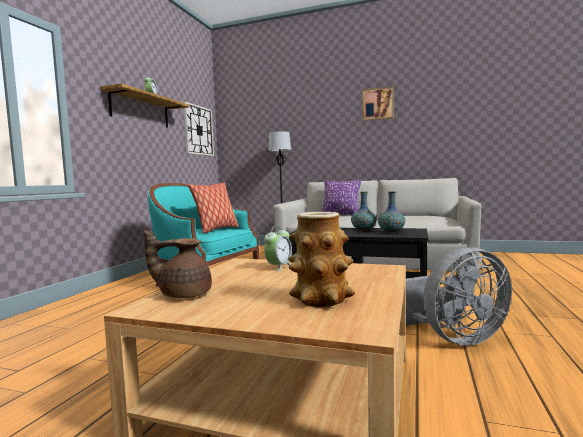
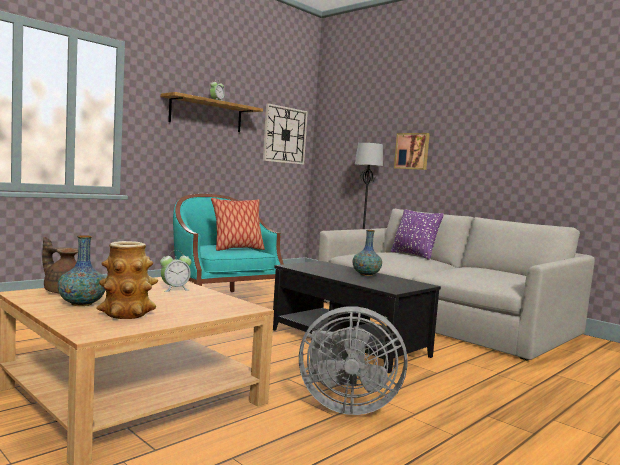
camera: 25 degrees right, 0 degrees up
picture [362,87,393,121] -> picture moved to [394,133,430,170]
vase [378,192,405,233] -> vase moved to [57,235,105,306]

